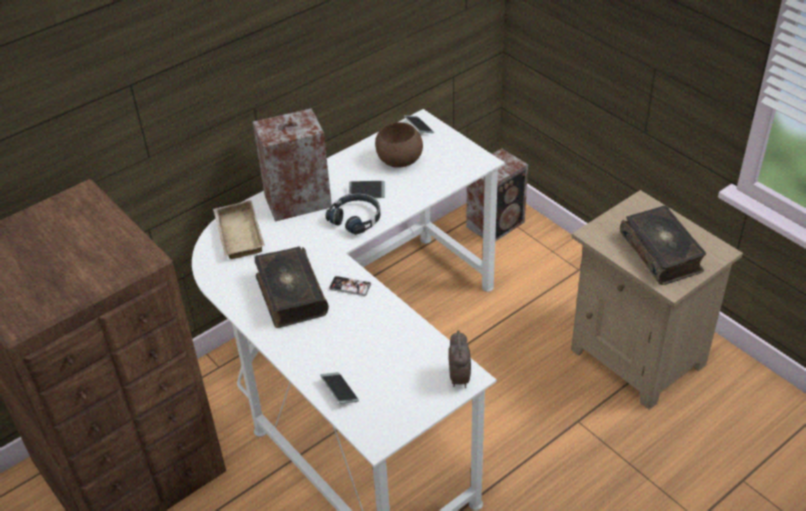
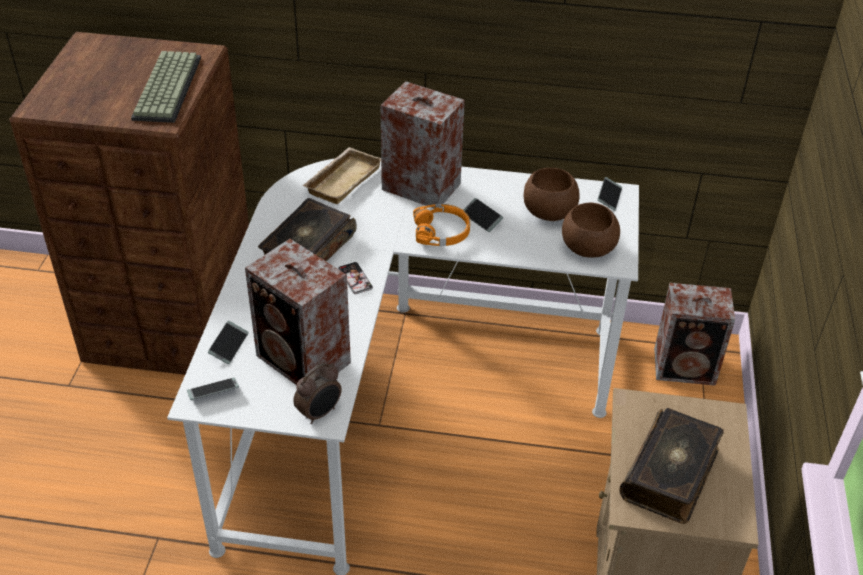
camera: 45 degrees right, 0 degrees up
black headphones [325,193,380,235] -> orange headphones [413,204,470,246]
none -> keyboard [131,51,201,123]
none -> phone [187,378,239,400]
none -> speaker [245,239,351,385]
none -> brown bowl [562,203,620,258]

